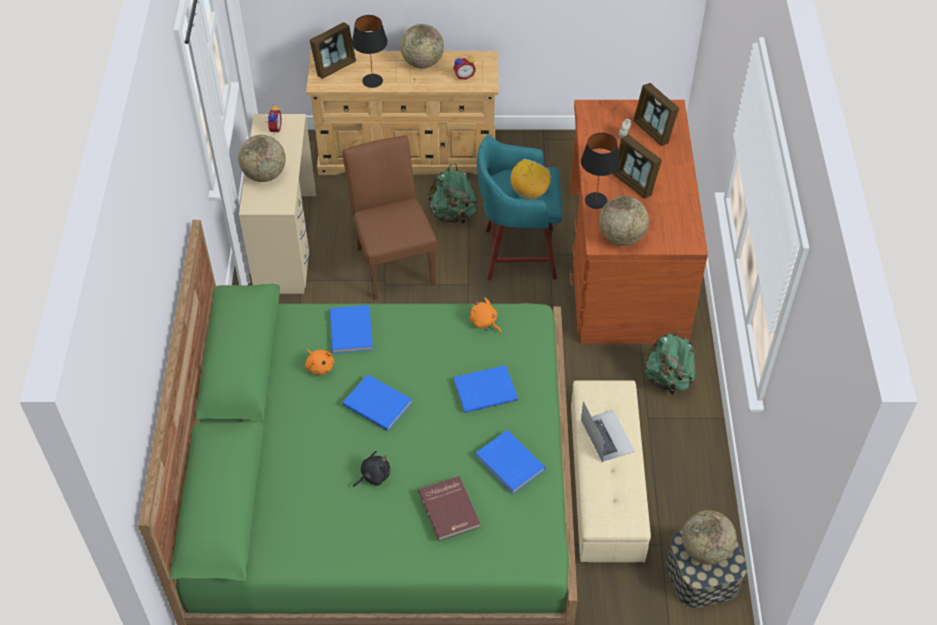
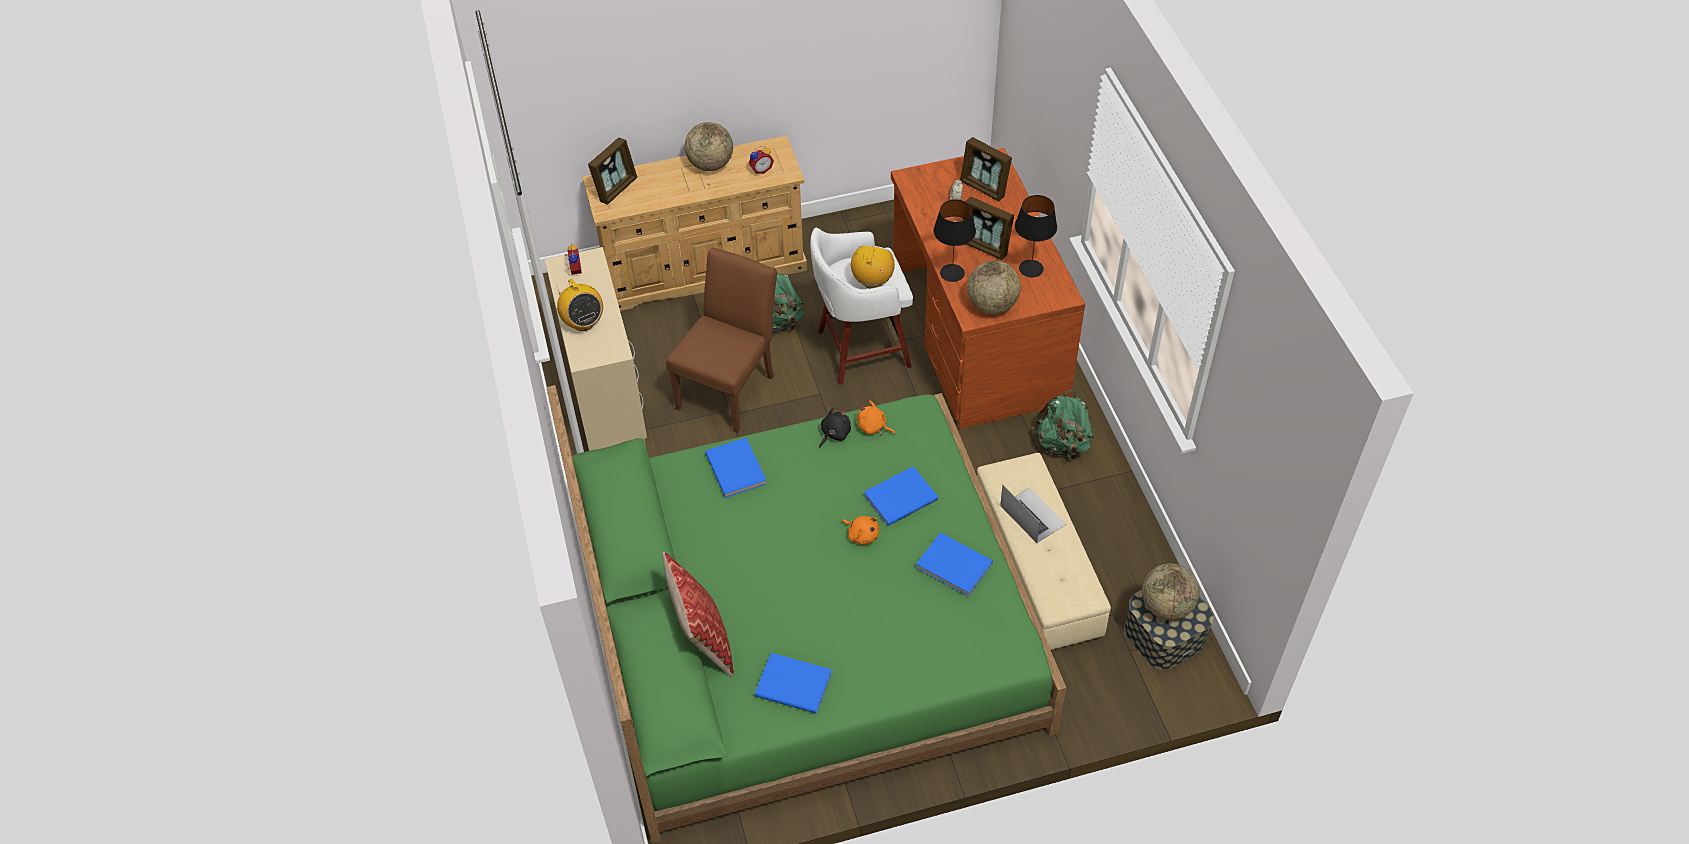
camera: 15 degrees left, 0 degrees up
globe [238,135,286,182] -> radio [557,279,603,331]
orange plush toy [305,349,334,375] -> orange plush toy moved to [841,516,879,545]
brown chair [342,135,437,300] -> brown chair turned 60 degrees clockwise [666,247,777,433]
blue book [343,374,412,431] -> blue book moved to [755,653,832,714]
black table lamp [352,15,388,88] -> black table lamp moved to [1015,195,1057,277]
black plush toy [353,451,390,487] -> black plush toy moved to [819,407,851,448]
red book [418,476,480,541] -> none
turquoise stool [477,135,563,280] -> white stool [810,228,913,385]
none -> pillow [662,552,734,677]

